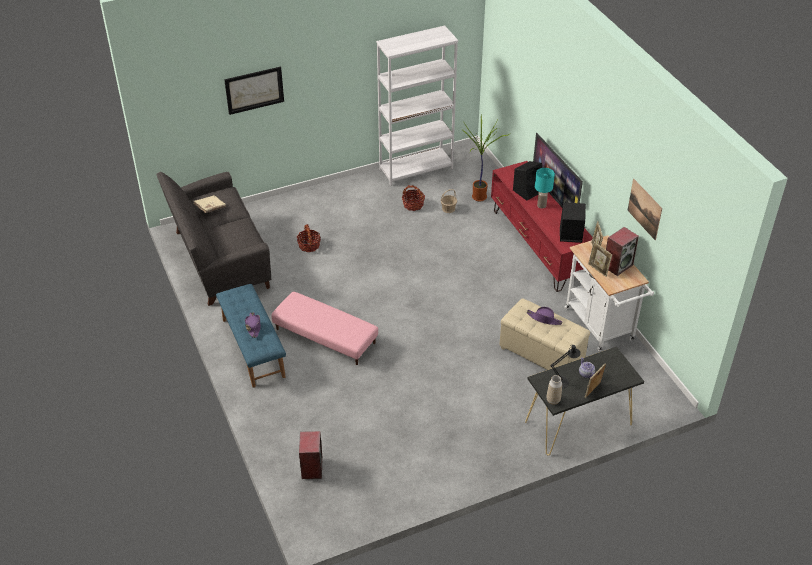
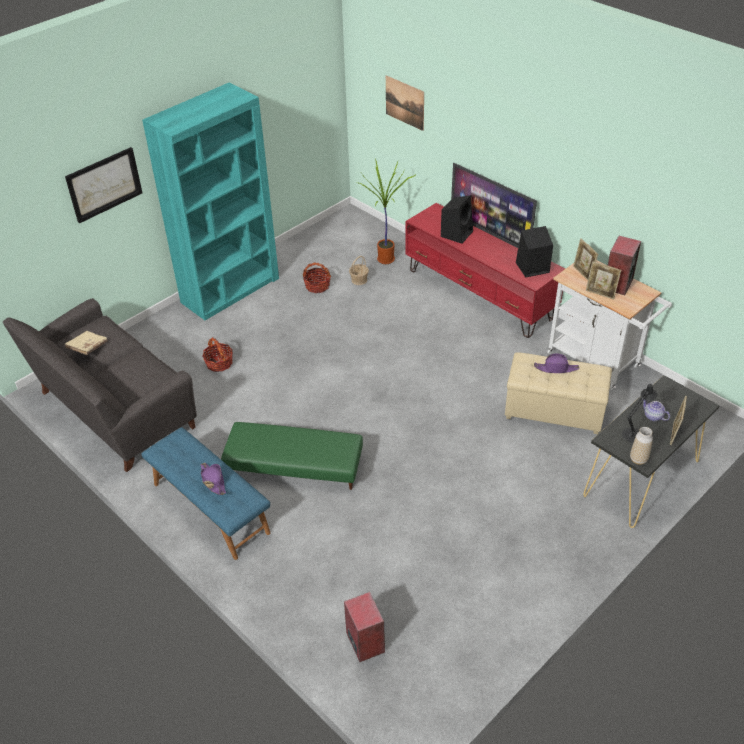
camera: 20 degrees left, 0 degrees up
pink ottoman [271,292,378,365] -> green ottoman [221,422,363,490]
white bookcase [376,26,458,186] -> none
turquoise table lamp [535,168,555,208] -> none
picture [627,179,662,240] -> picture moved to [386,75,424,131]
none -> turquoise bookcase [142,83,279,320]

